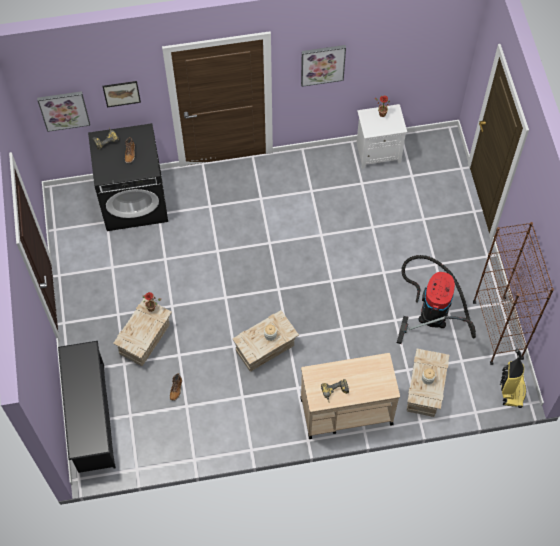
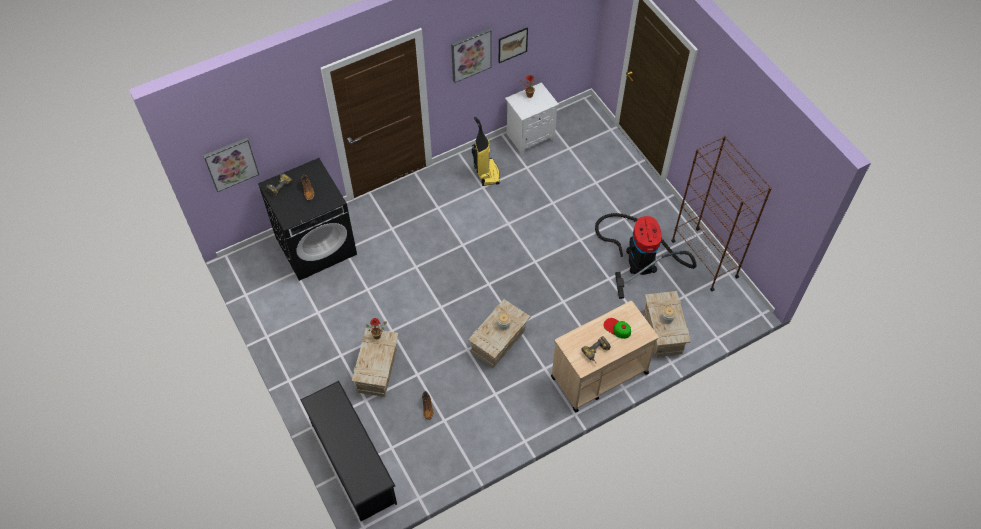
camera: 20 degrees left, 5 degrees down
picture [103,81,141,107] -> picture moved to [499,27,528,63]
vacuum cleaner [500,348,526,408] -> vacuum cleaner moved to [472,117,500,186]
none -> cap [604,318,631,339]

